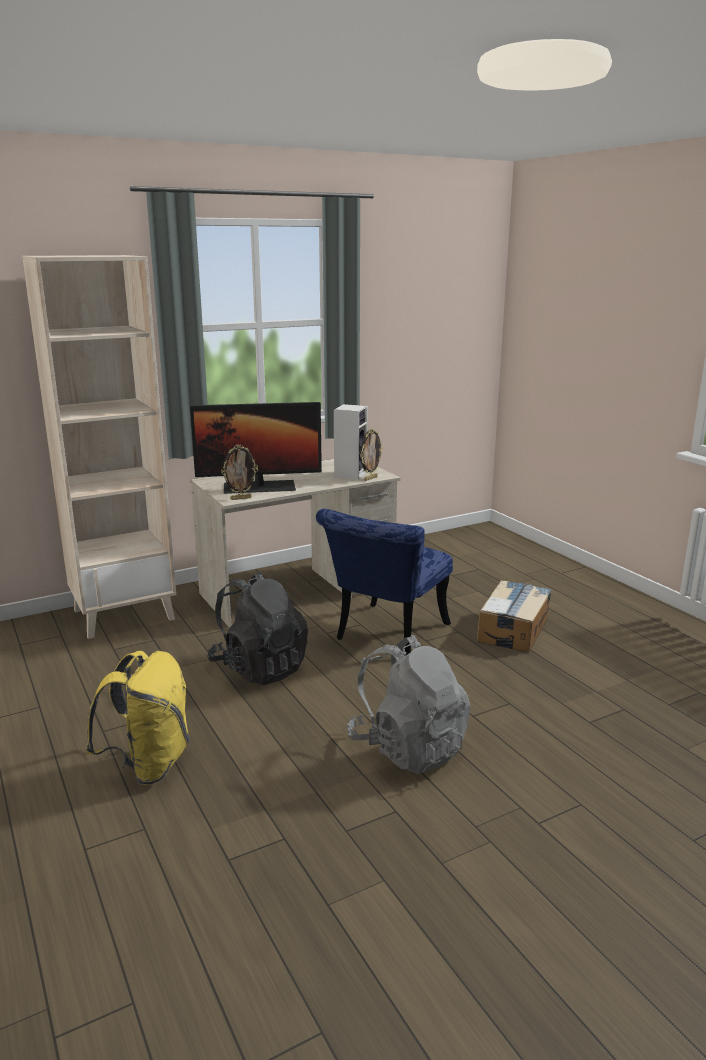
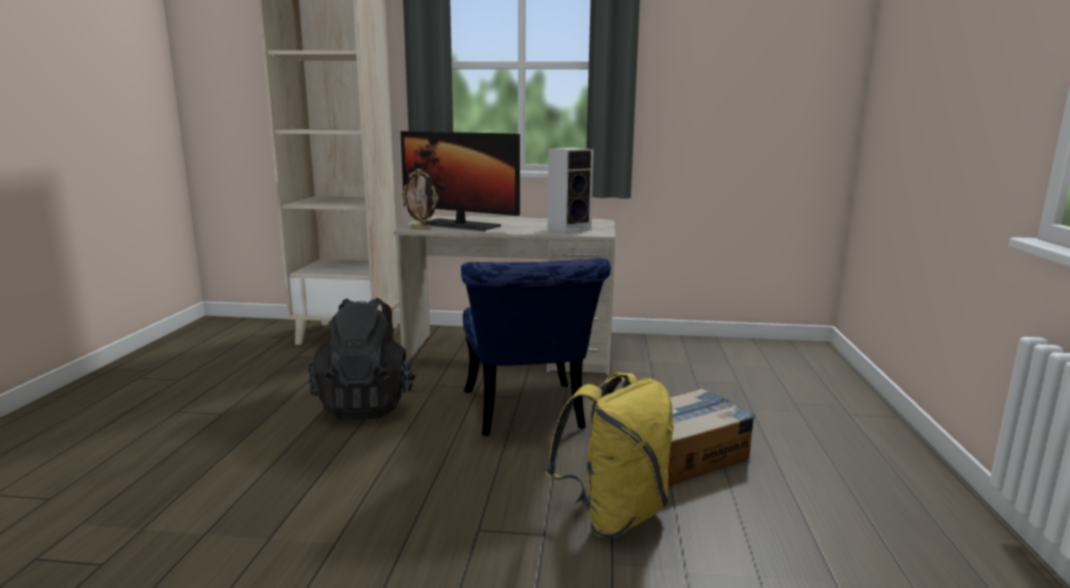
camera: 35 degrees right, 5 degrees down
yellow backpack [86,651,190,785] -> yellow backpack moved to [545,372,674,537]
blue chair [316,509,453,655] -> blue chair turned 75 degrees counterclockwise [461,258,611,436]
grey backpack [347,635,471,774] -> none
picture frame [360,428,383,481] -> none

